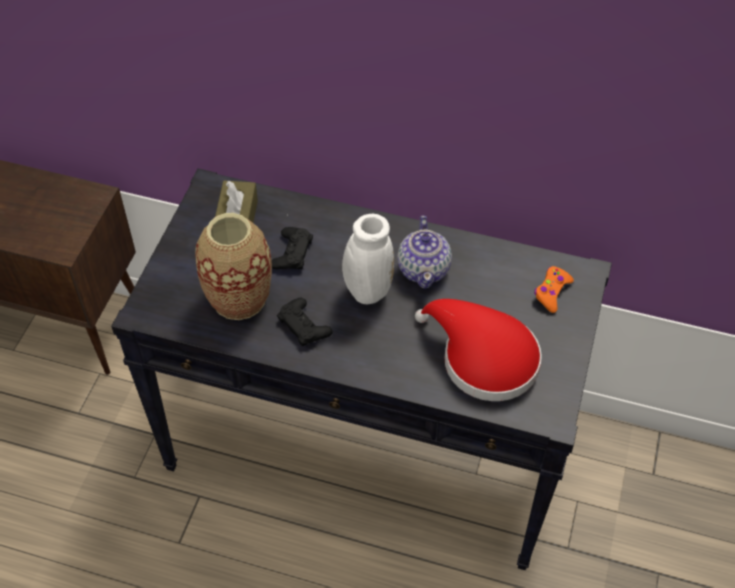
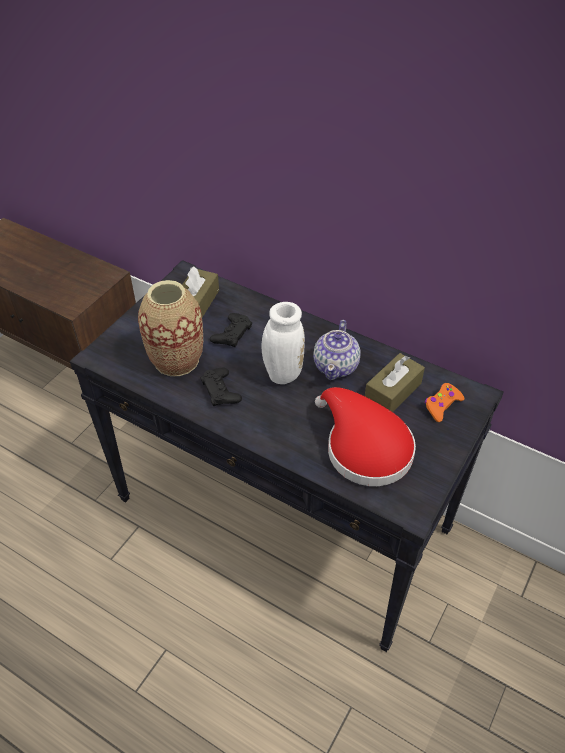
camera: 15 degrees right, 5 degrees down
none -> brown tissue box [365,353,425,412]

